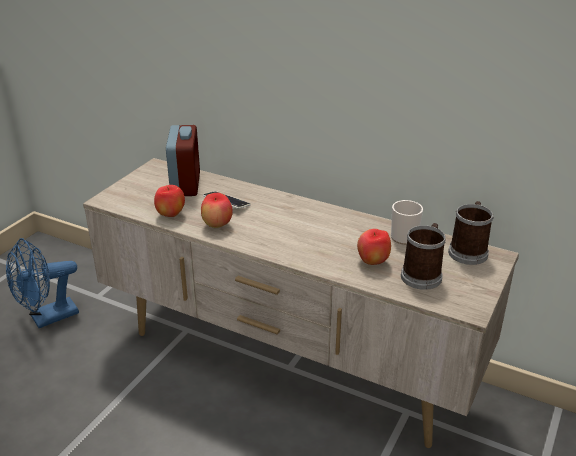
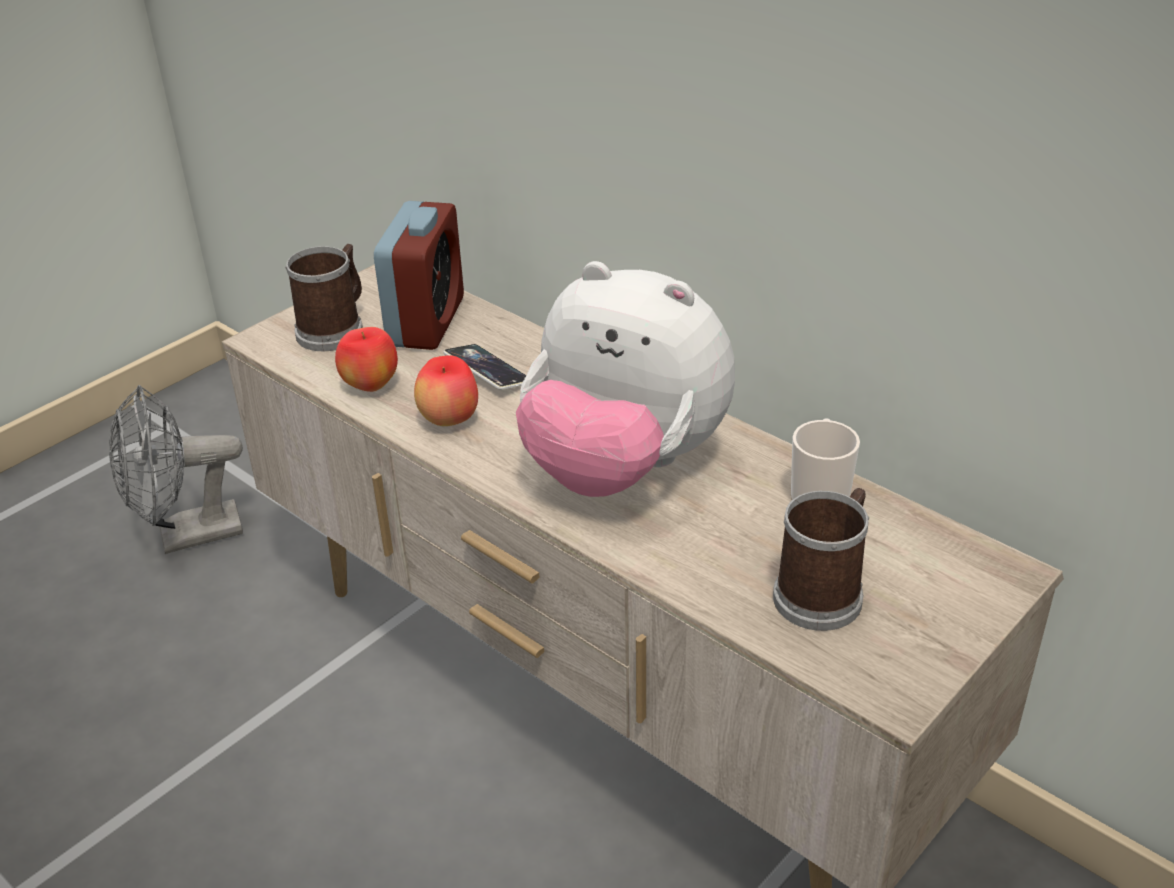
camera: 15 degrees right, 5 degrees up
blue fan [6,238,79,328] -> grey fan [109,385,243,554]
apple [357,229,391,265] -> none
mug [448,201,494,265] -> mug moved to [285,244,363,351]
none -> plush toy [516,261,735,497]

